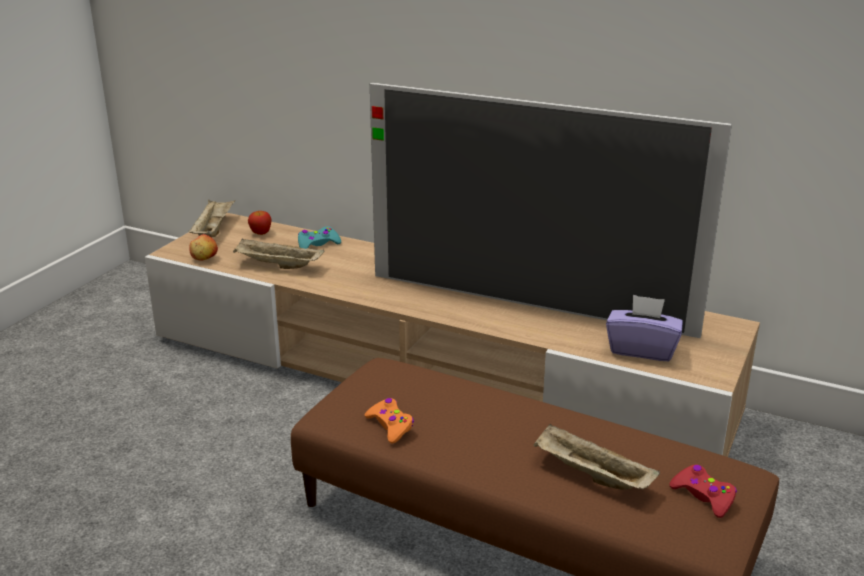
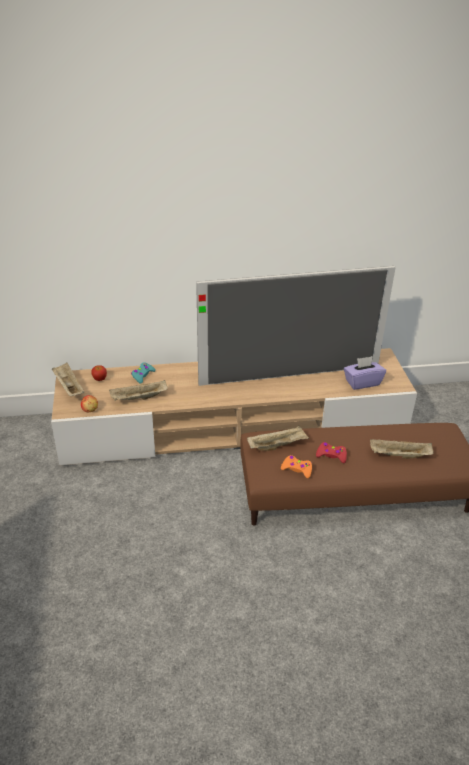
camera: 35 degrees left, 10 degrees up
red game controller [669,465,737,518] -> red game controller moved to [316,442,347,463]
none -> beige tray [247,426,309,451]

